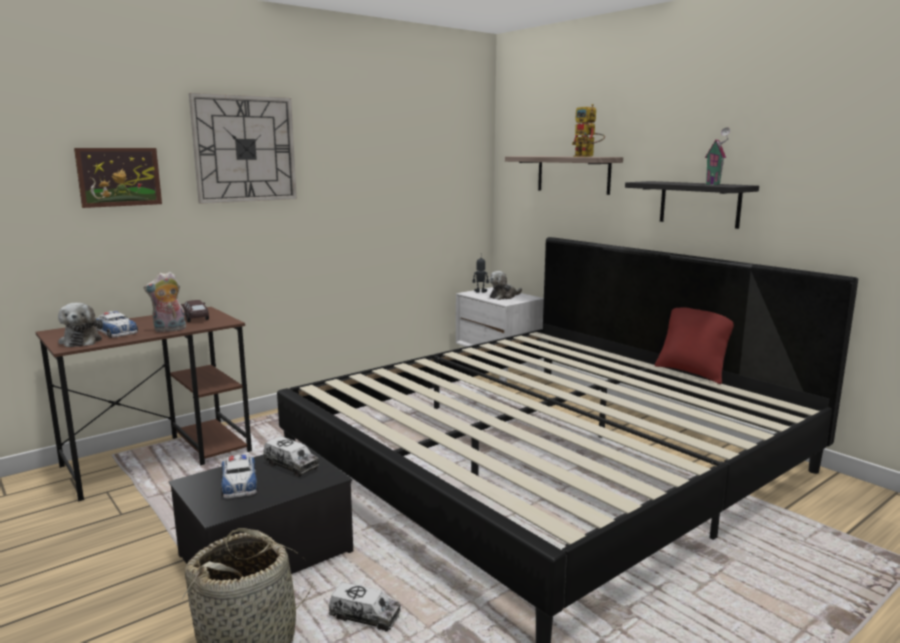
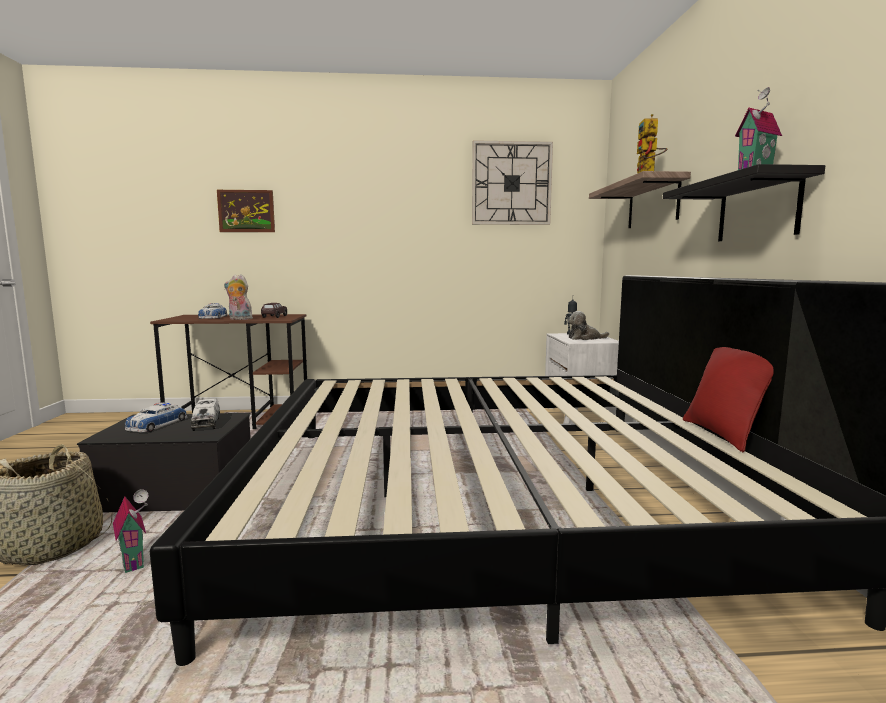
camera: 35 degrees right, 5 degrees down
plush toy [58,303,103,347] -> none
wall clock [189,93,297,204] -> wall clock moved to [472,140,553,225]
toy truck [329,582,401,631] -> toy house [113,489,149,573]

